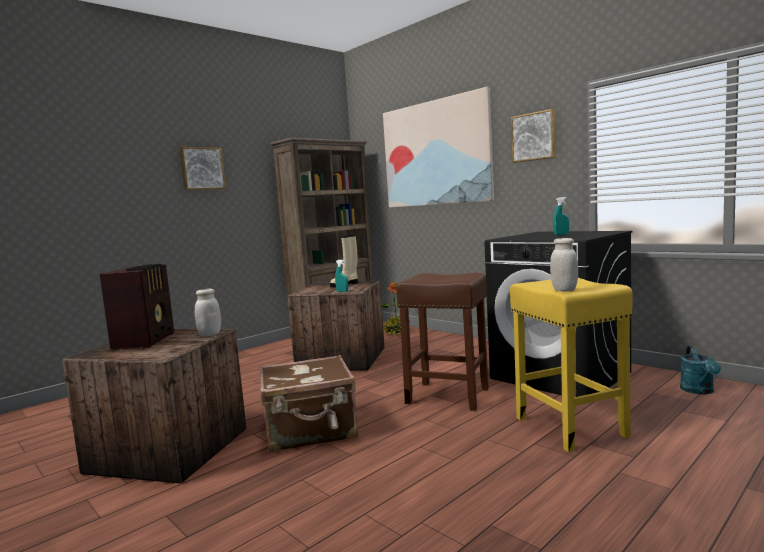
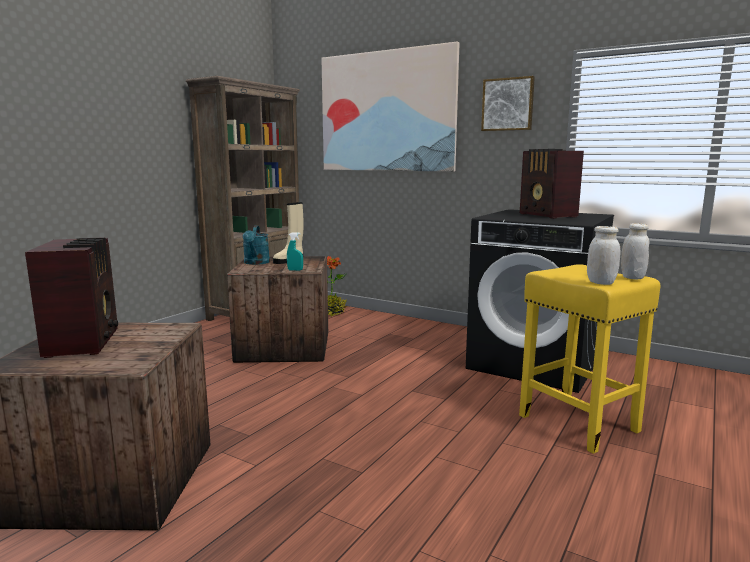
camera: 15 degrees left, 5 degrees up
picture [180,147,226,190] -> none
white jar [195,289,221,337] -> white jar moved to [621,223,649,279]
brown suitcase [260,355,358,452] -> none
brown stool [396,273,489,411] -> none
turquoise spray bottle [553,197,569,235] -> radio [520,149,584,219]
turquoise watering can [680,346,721,395] -> turquoise watering can moved to [243,226,270,265]

